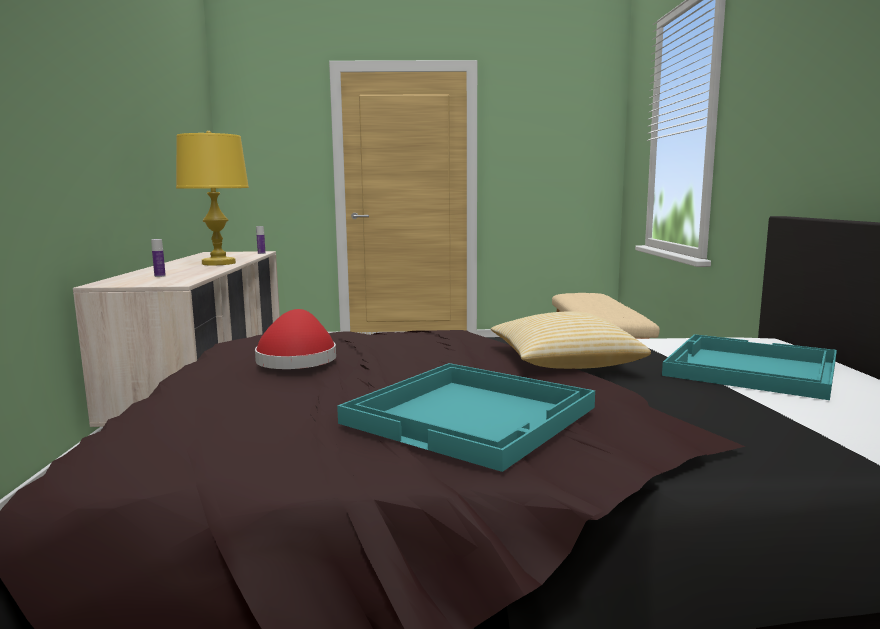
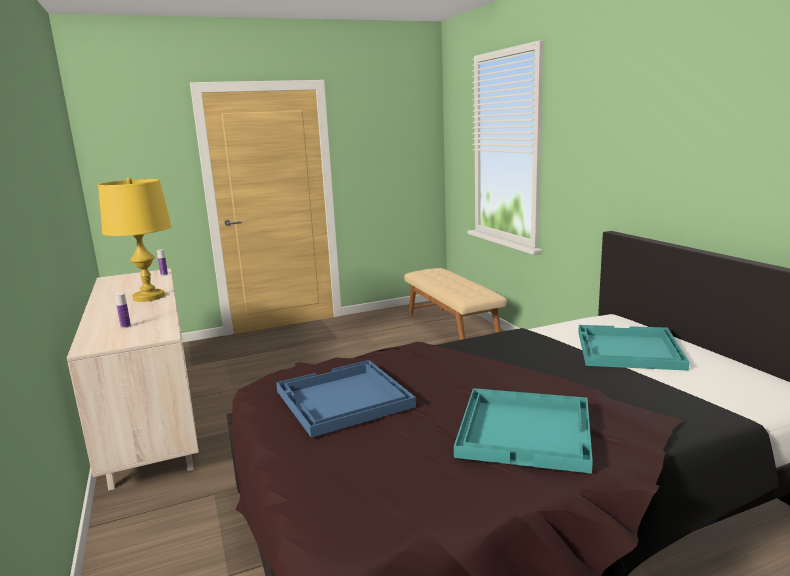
camera: 20 degrees left, 5 degrees up
red hat [255,309,336,369] -> blue tray [276,360,416,438]
pillow [491,311,651,369] -> none

